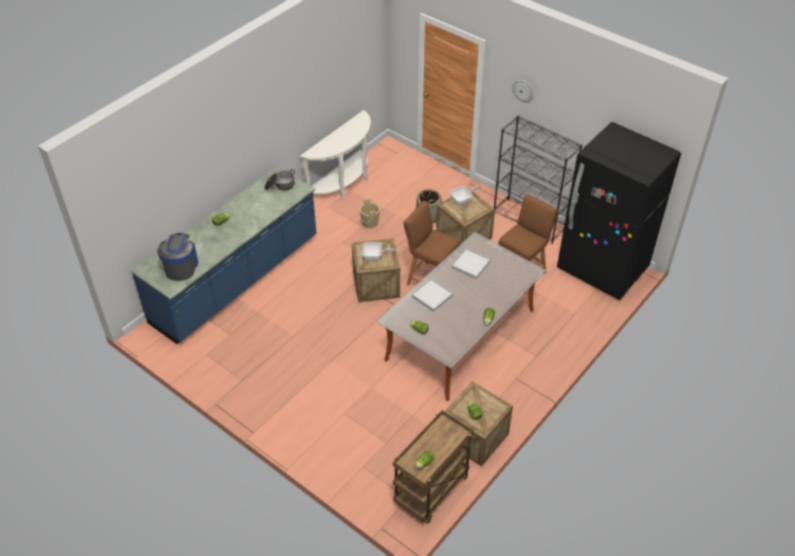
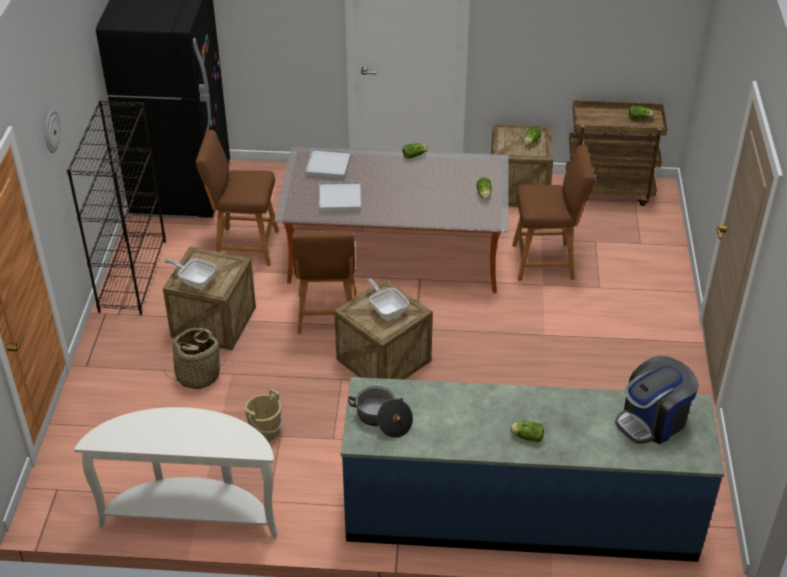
camera: 125 degrees left, 5 degrees down
white tray [412,279,453,312] -> white tray moved to [305,148,351,180]
none -> brown stool [512,145,595,281]

